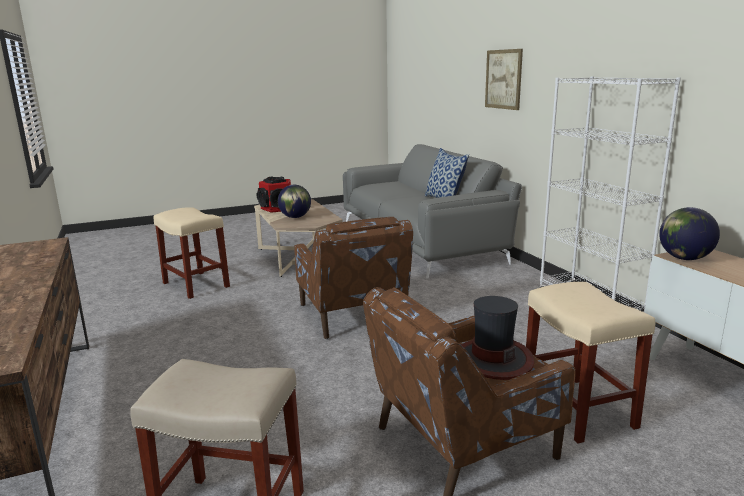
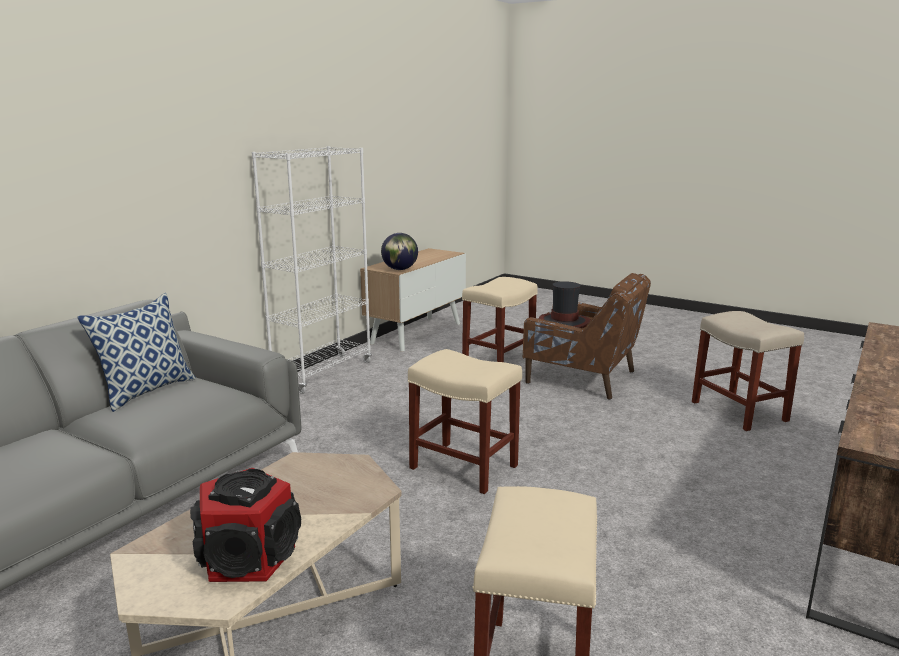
camera: 125 degrees left, 0 degrees up
globe [278,185,311,218] -> none
brown armchair [294,217,413,339] -> beige stool [408,349,522,494]
picture [485,49,523,110] -> none

